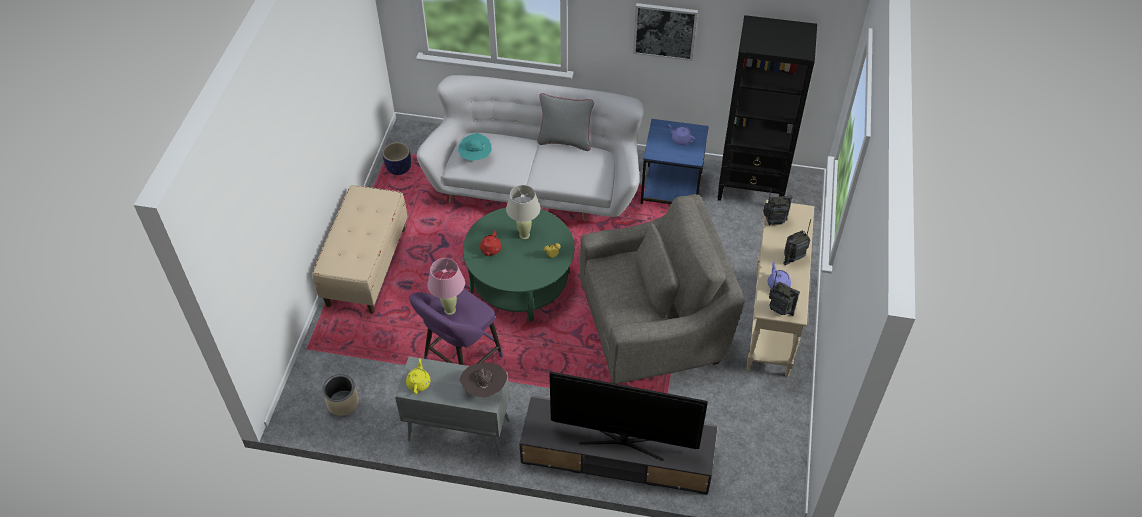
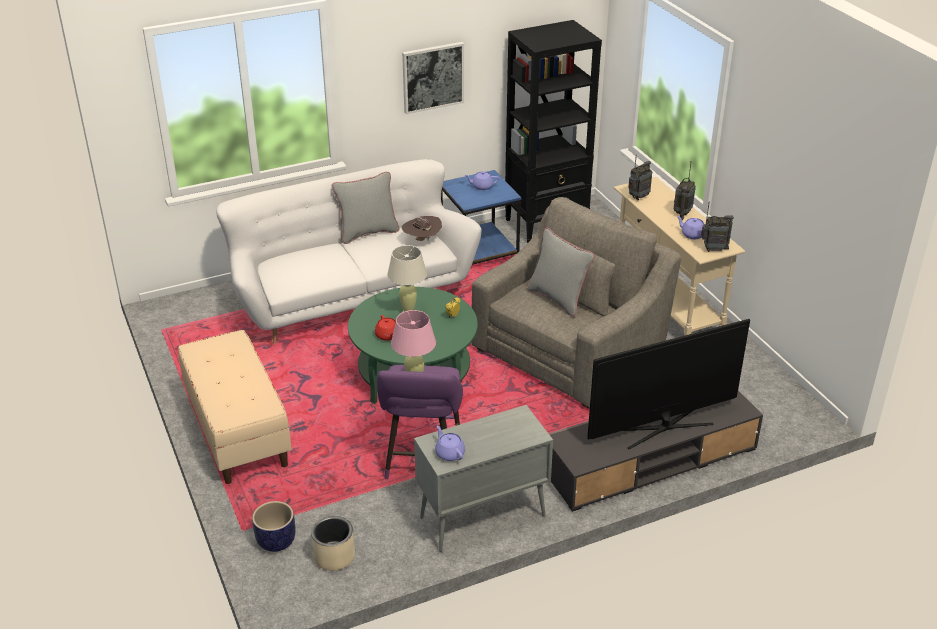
camera: 35 degrees left, 15 degrees down
planter [382,142,411,175] -> planter moved to [252,501,295,552]
yellow teapot [406,358,430,394] -> purple teapot [435,426,465,461]
turquoise hat [458,133,492,161] -> none
brown hat [460,363,507,397] -> brown hat moved to [402,216,442,241]
none -> grey pillow [527,228,594,317]

